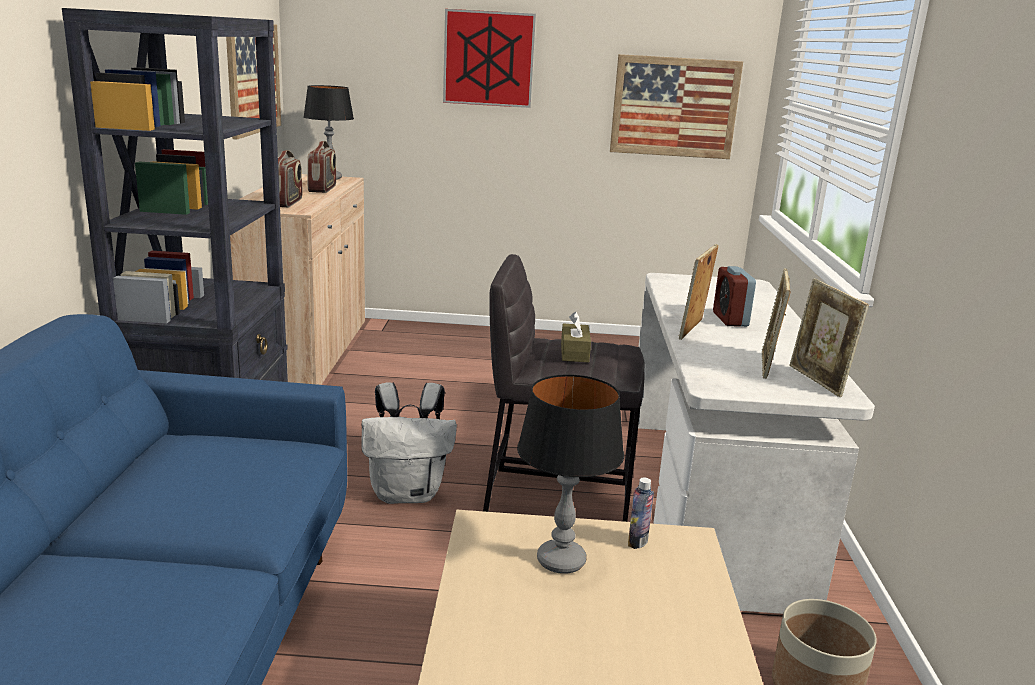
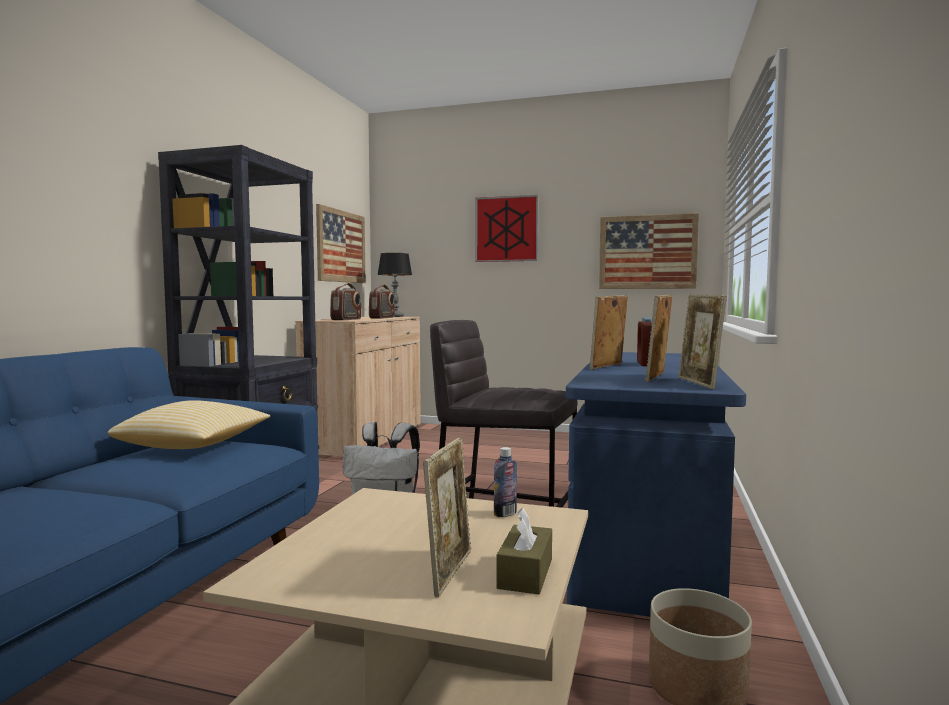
camera: 15 degrees right, 15 degrees down
table lamp [517,374,624,574] -> none
brown tissue box [561,311,591,362] -> brown tissue box moved to [496,507,552,594]
white desk [638,273,875,614] -> blue desk [566,352,746,617]
none -> pillow [108,400,270,449]
none -> picture frame [423,437,471,597]

